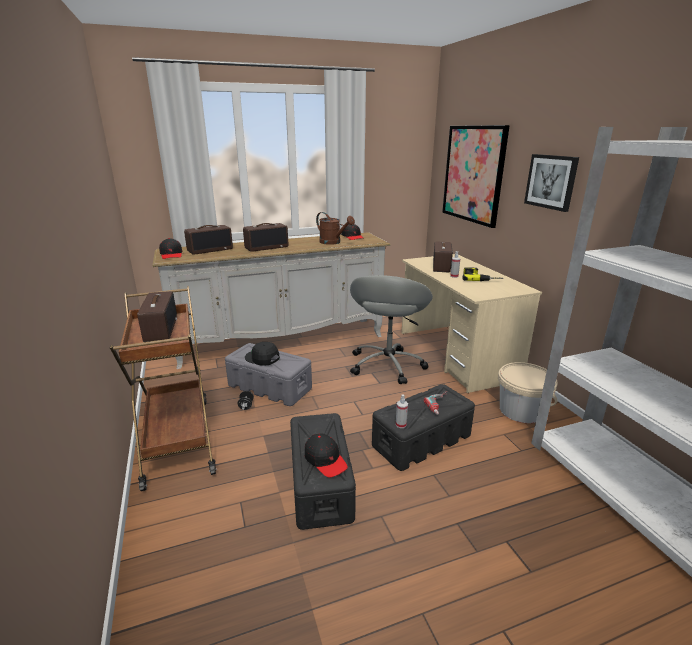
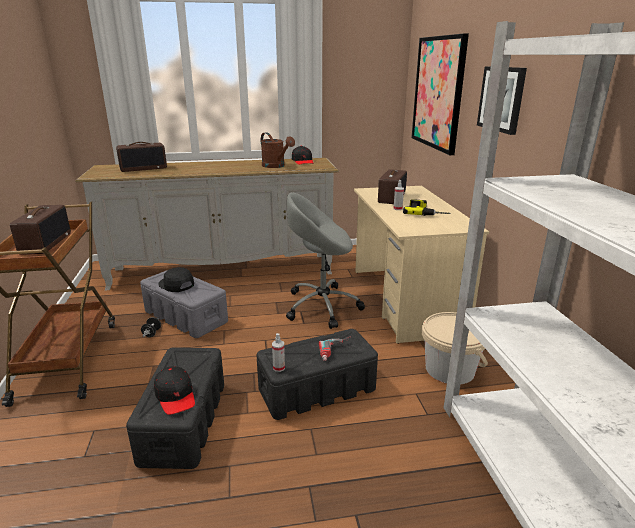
camera: 10 degrees right, 0 degrees up
black cap [159,238,182,259] -> none
radio [243,223,288,252] -> none
grey office chair [350,275,433,384] -> grey office chair turned 60 degrees clockwise [286,193,365,329]

